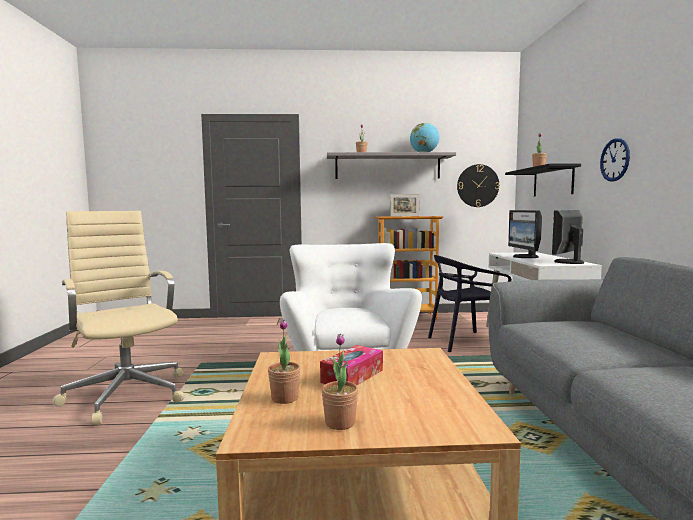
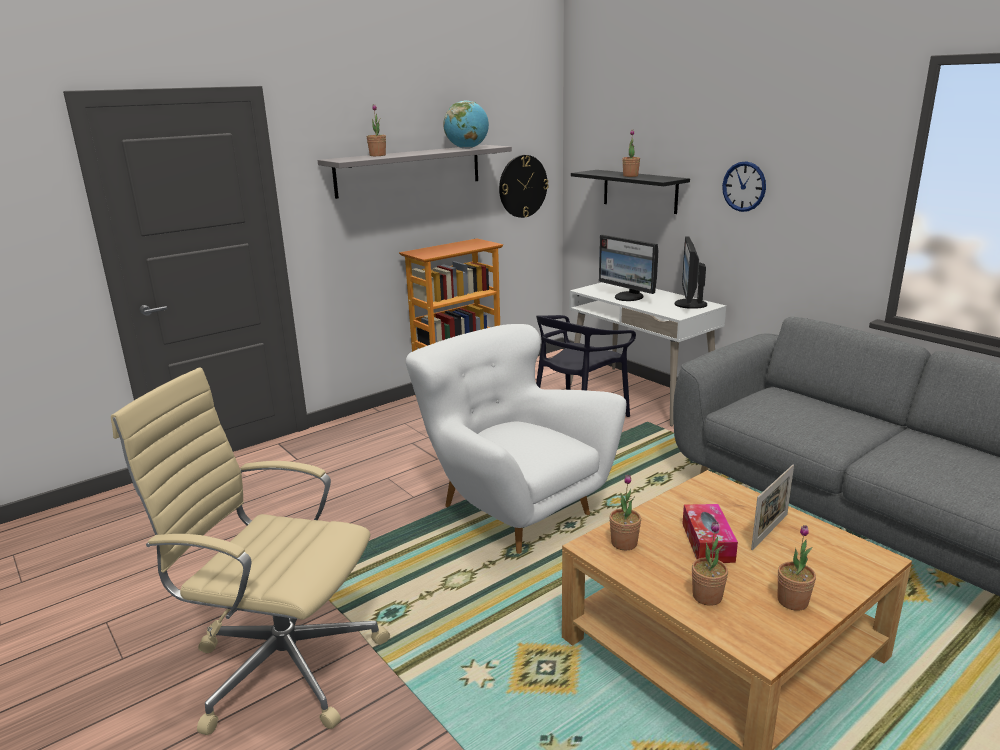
camera: 35 degrees left, 15 degrees up
picture frame [390,194,419,217] -> picture frame moved to [751,465,794,550]
none -> potted plant [609,474,641,550]

